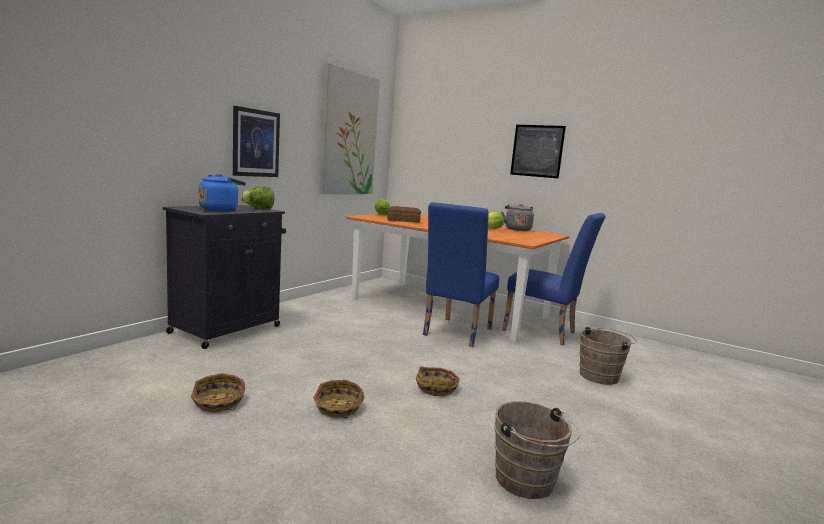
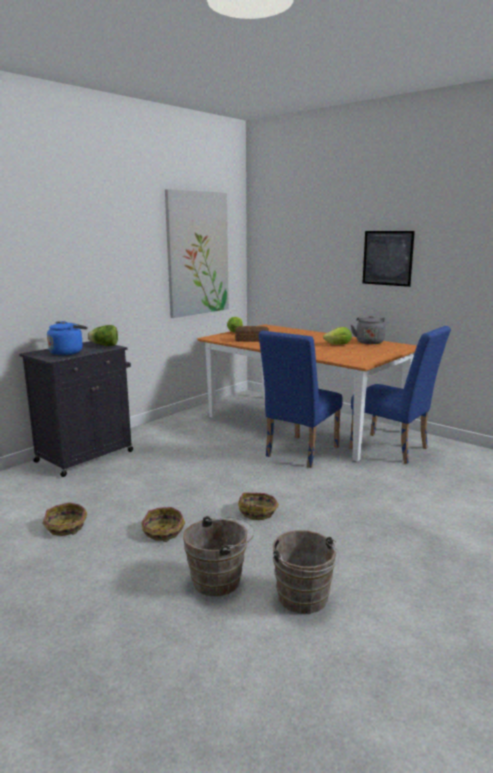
camera: 10 degrees right, 5 degrees up
picture [233,106,280,177] -> none
brown bucket [579,327,636,385] -> brown bucket moved to [183,516,255,596]

